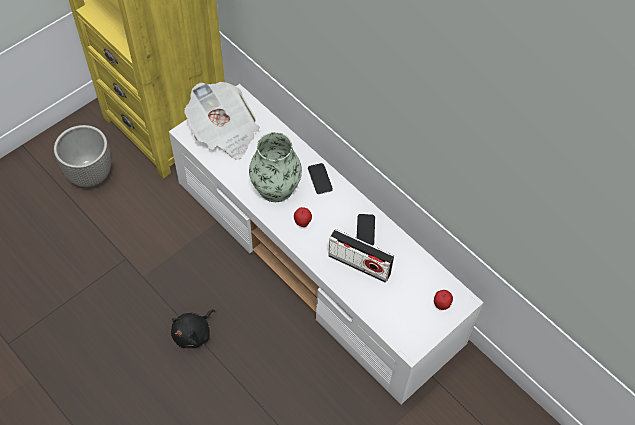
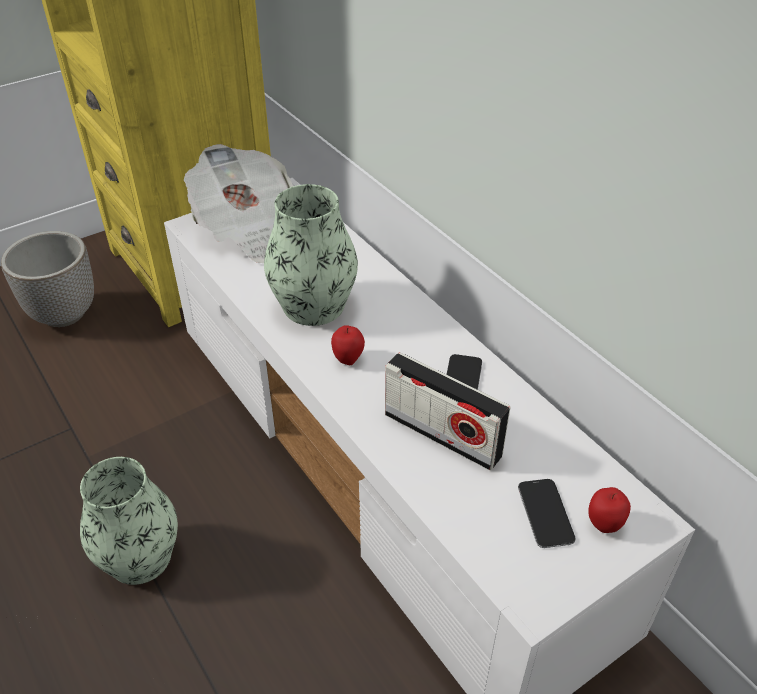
camera: 10 degrees right, 15 degrees down
black plush toy [171,309,215,348] -> vase [80,457,178,585]
phone [308,163,333,194] -> phone moved to [518,479,576,548]

